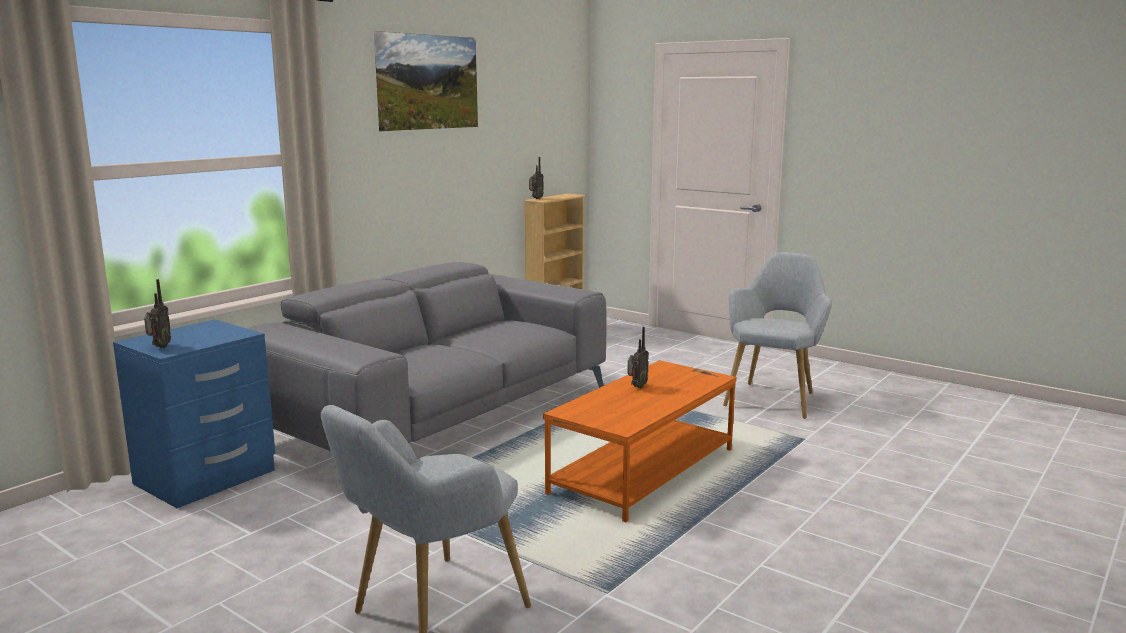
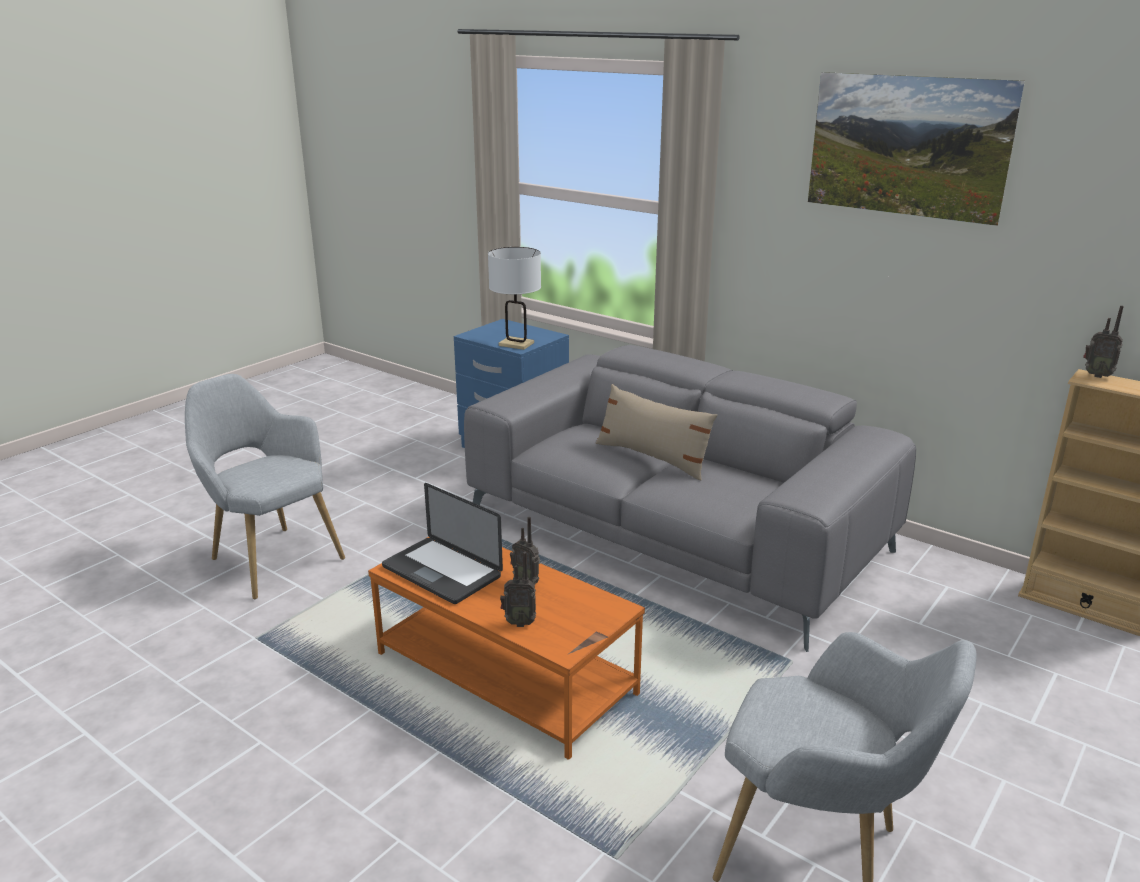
camera: 90 degrees right, 10 degrees up
radio [144,279,171,348] -> radio moved to [500,552,536,627]
none -> laptop [382,483,503,604]
none -> white table lamp [488,247,541,350]
none -> beige pillow [596,384,717,480]

